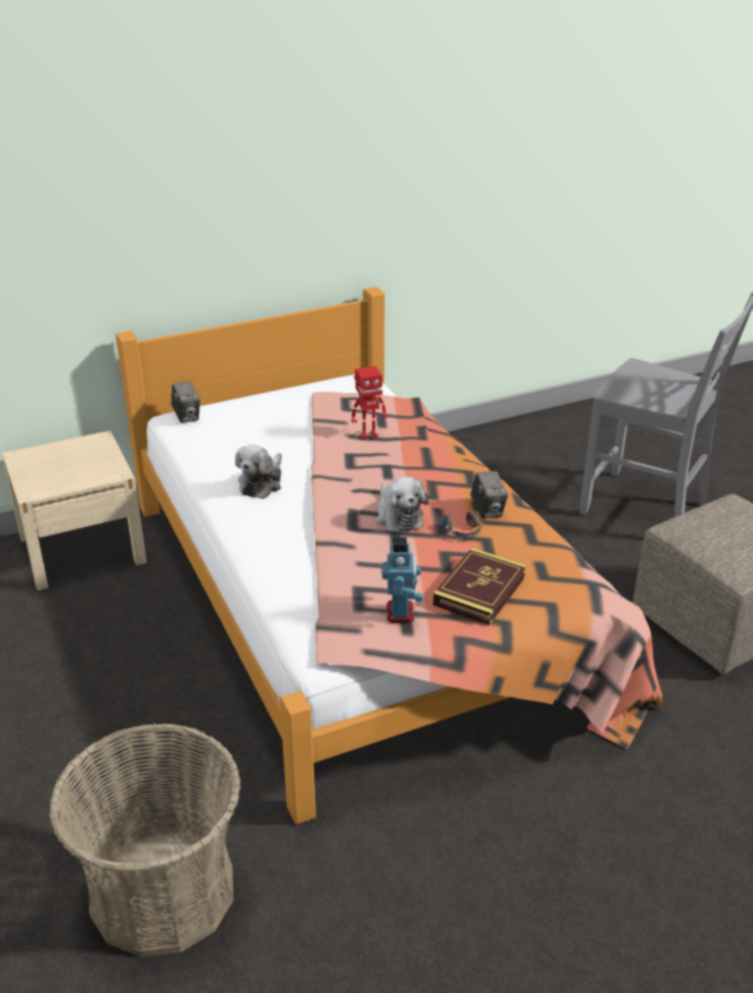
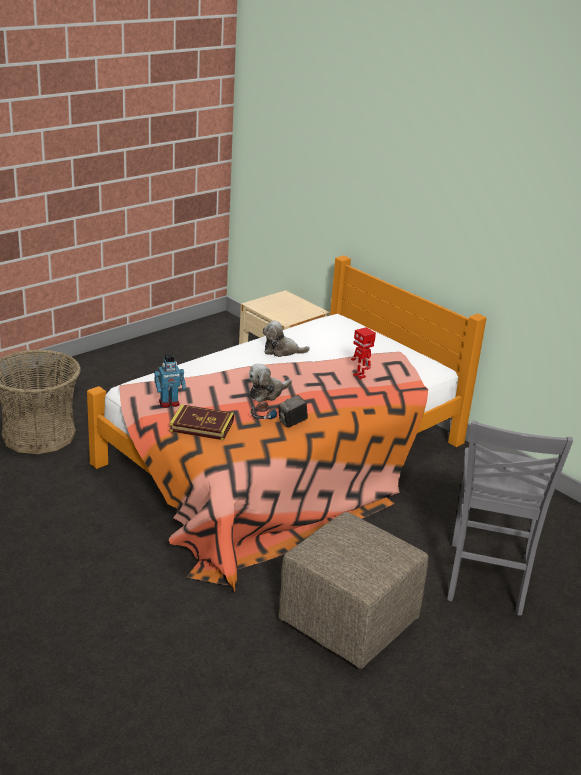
camera: 70 degrees right, 5 degrees down
camera [171,381,200,423] -> none

